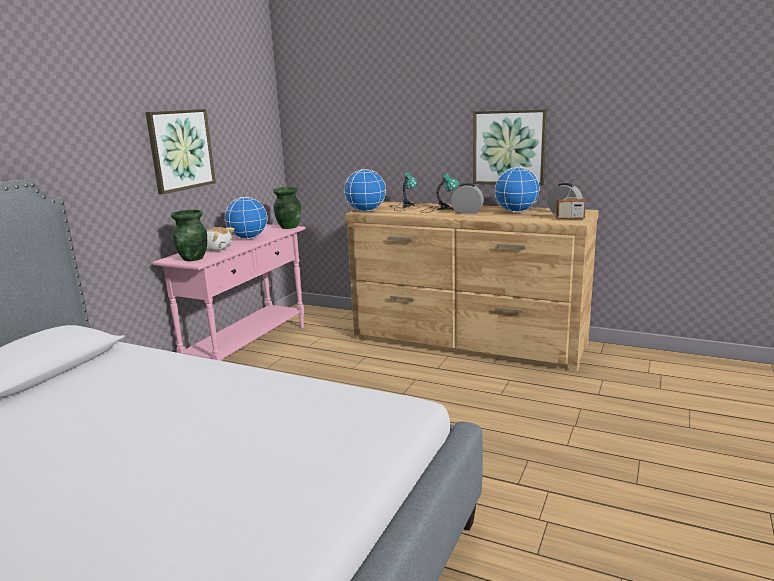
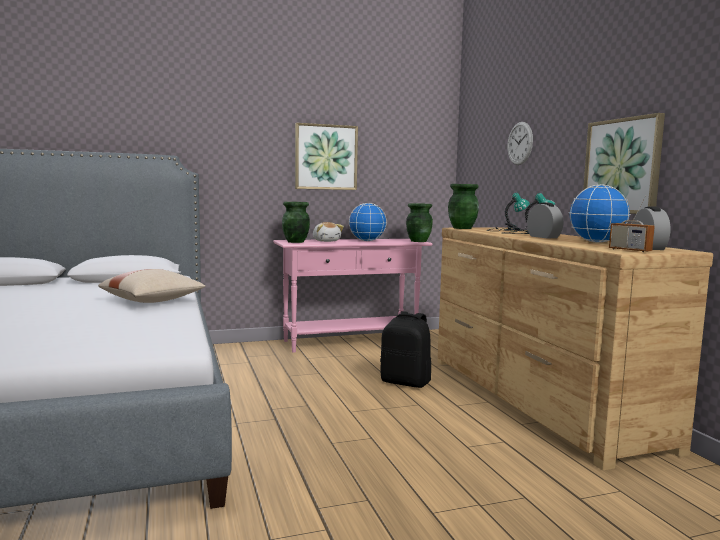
camera: 45 degrees right, 10 degrees down
globe [344,169,386,212] -> green vase [448,184,479,229]
none -> beige pillow [98,269,206,303]
none -> black backpack [380,311,431,388]
none -> wall clock [507,122,533,165]

